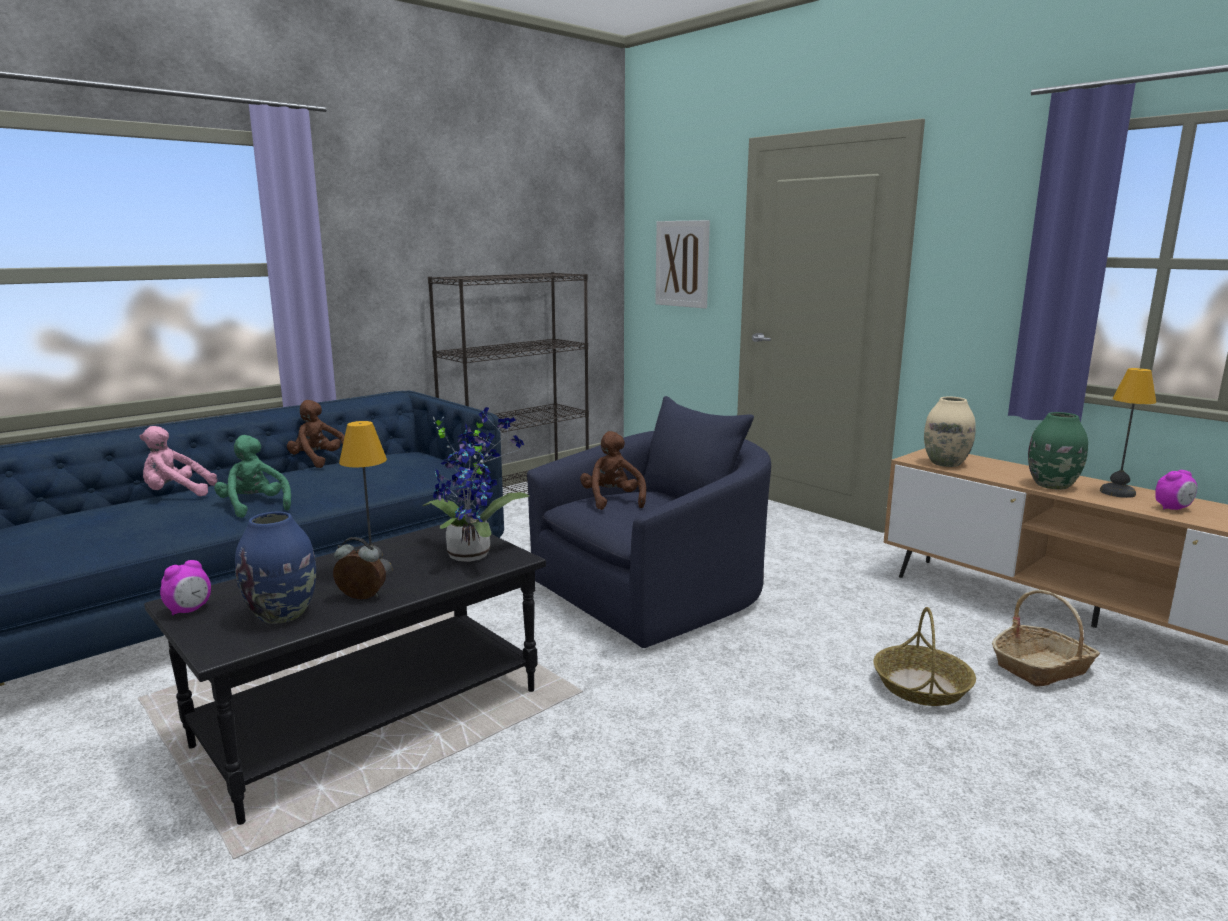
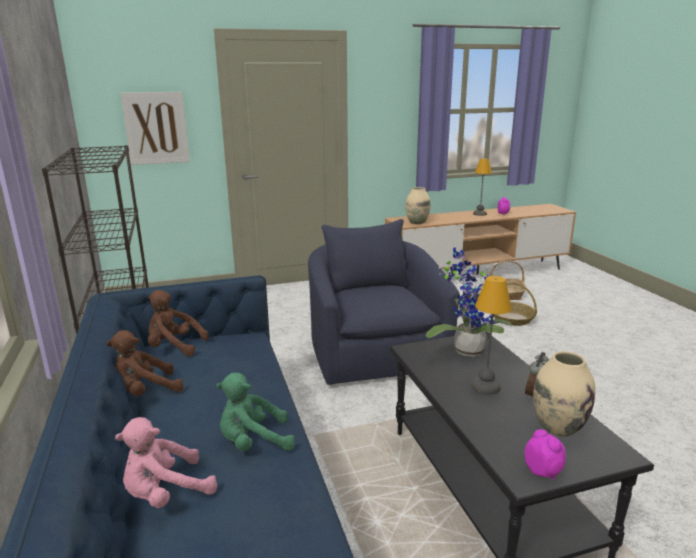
camera: 65 degrees left, 5 degrees up
pink plush toy [139,426,217,496] -> pink plush toy turned 45 degrees clockwise [115,417,217,508]
blue vase [235,512,316,624] -> beige vase [533,351,595,437]
brown plush toy [580,431,646,510] -> brown plush toy moved to [148,290,209,356]
green vase [1028,412,1088,490] -> none

